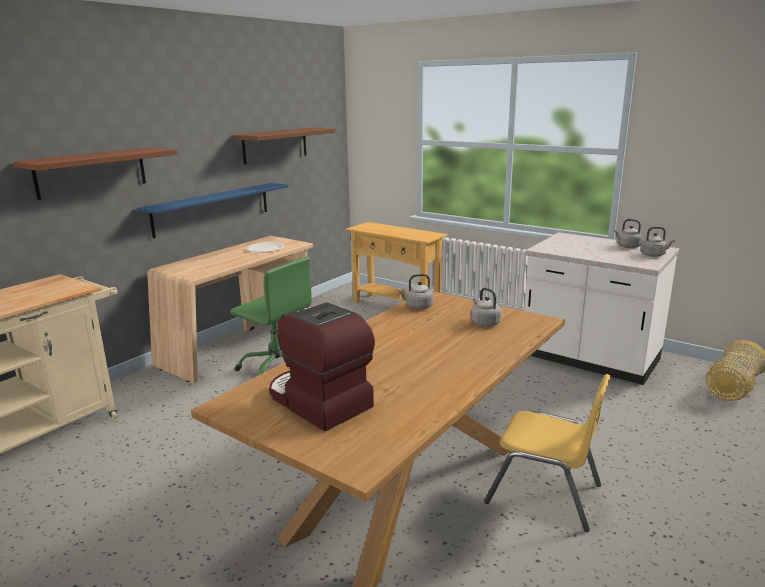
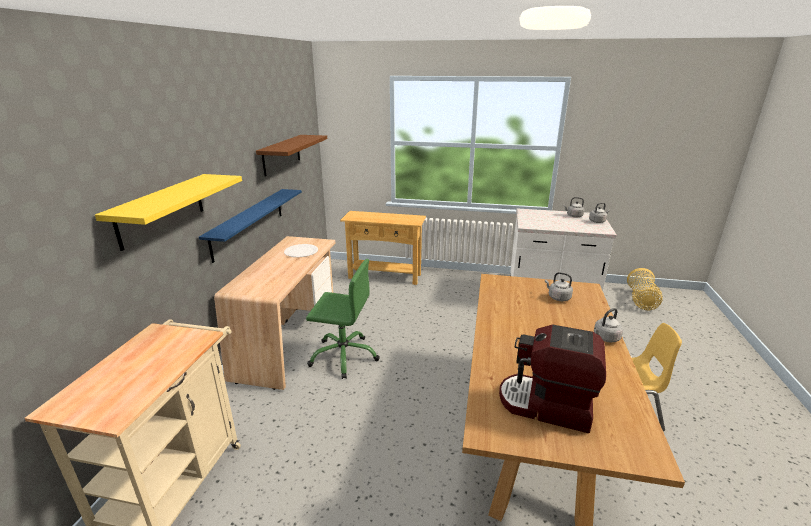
camera: 25 degrees left, 5 degrees up
brown shelf [13,147,177,200] -> yellow shelf [95,174,242,251]
grey kettle [398,274,434,309] -> grey kettle moved to [594,308,623,342]

